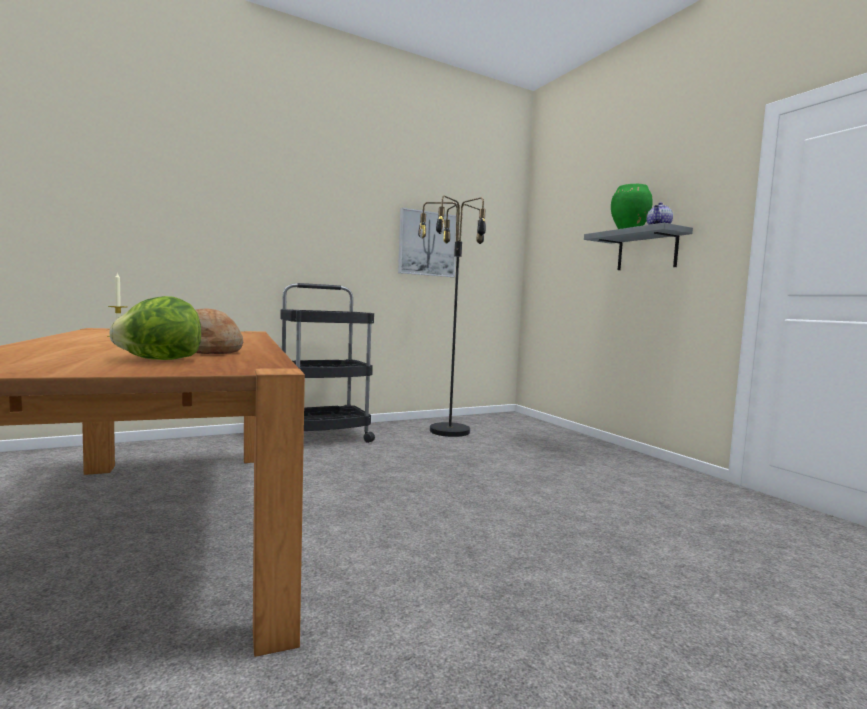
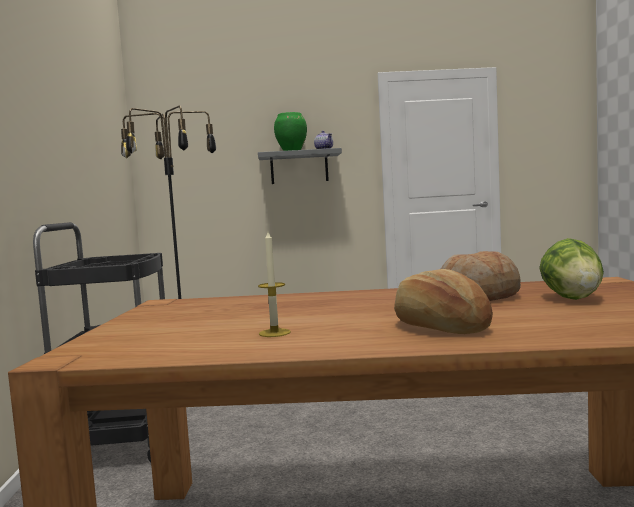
camera: 65 degrees left, 0 degrees up
picture [398,208,456,277] -> none
none -> bread [394,269,493,334]

